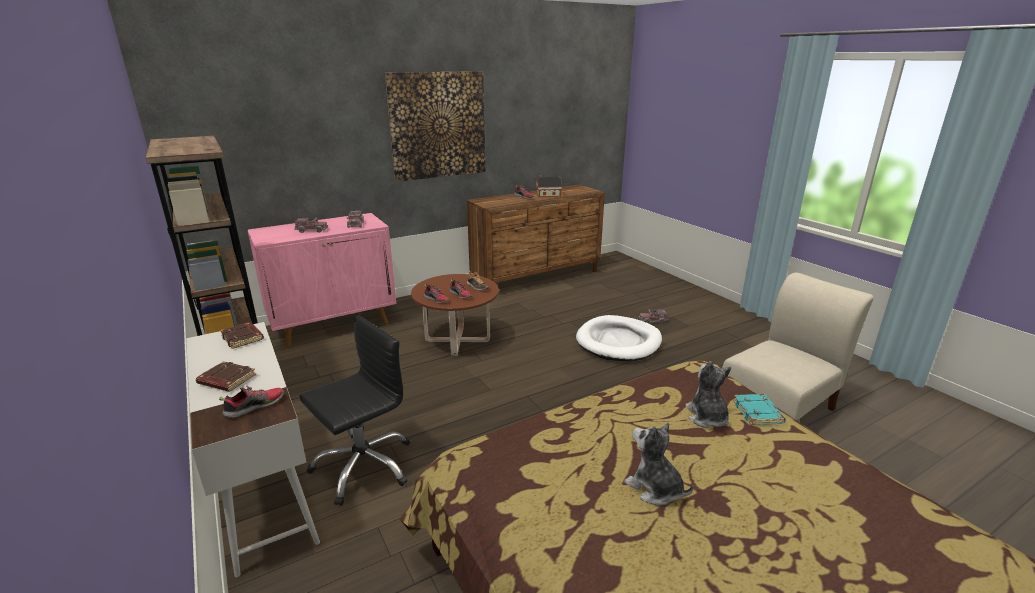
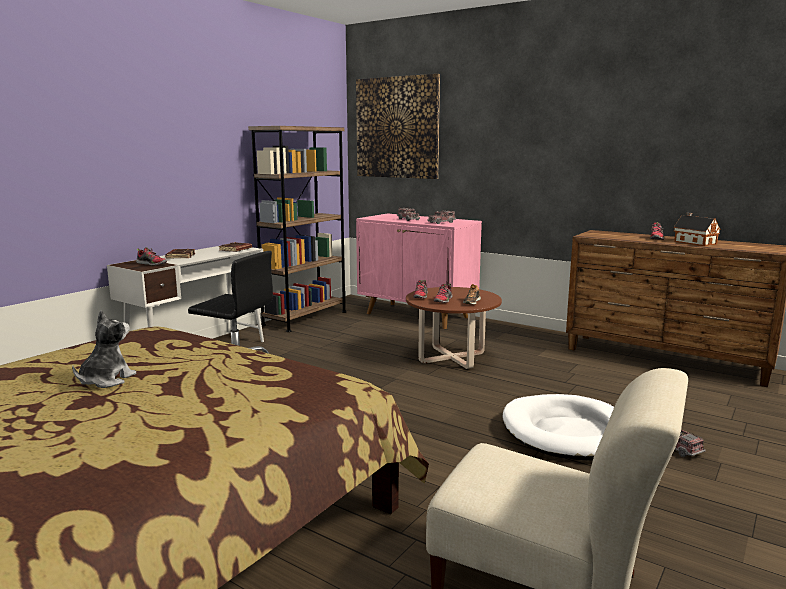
camera: 65 degrees right, 10 degrees down
picture [385,71,486,182] -> picture moved to [356,74,440,179]
plush toy [685,361,731,428] -> none
turquoise book [733,394,786,425] -> none

